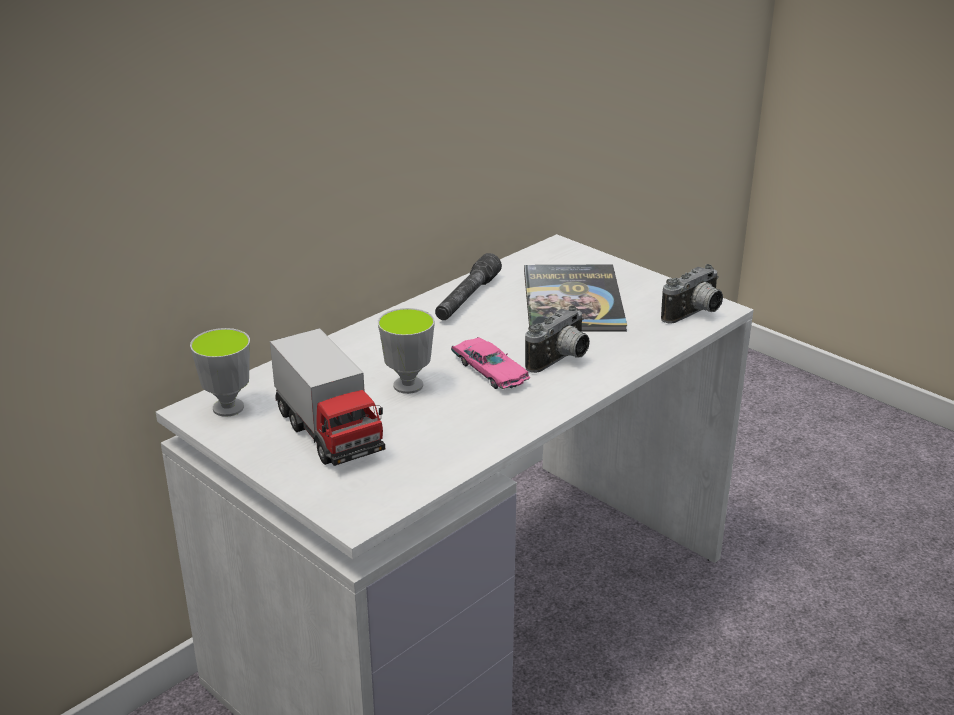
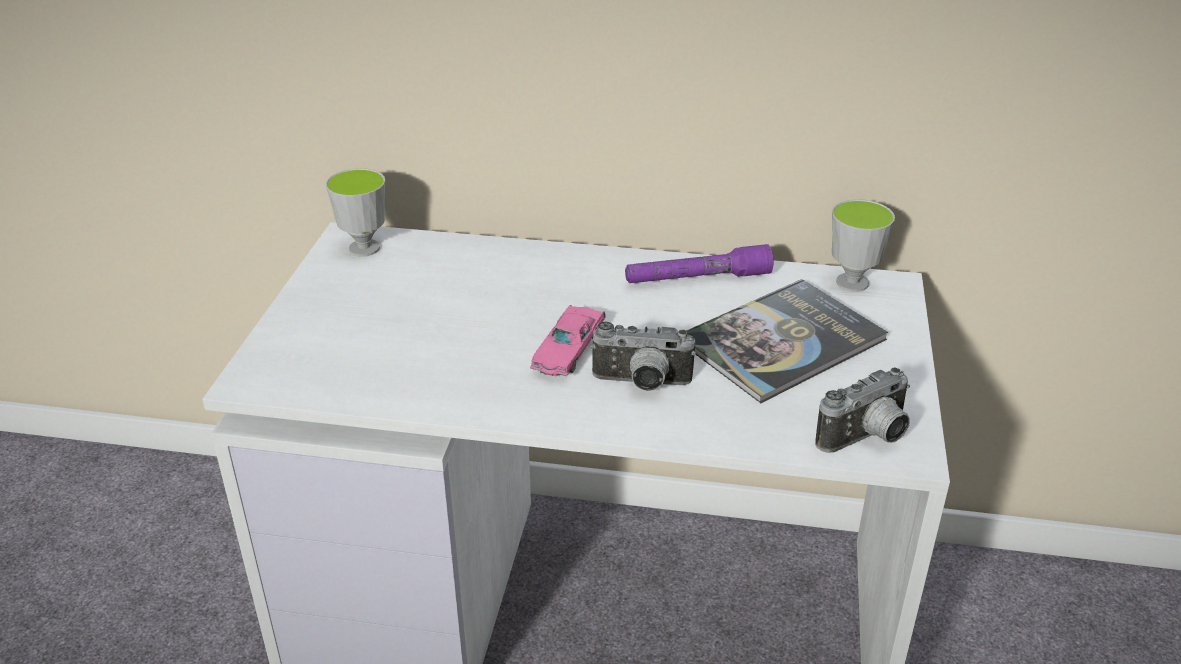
camera: 55 degrees right, 5 degrees up
toy truck [270,328,385,466] -> none
cup [378,308,435,394] -> cup moved to [832,199,895,292]
grey flashlight [435,253,502,320] -> purple flashlight [625,244,773,283]
camera [661,264,723,324] -> camera turned 45 degrees counterclockwise [815,367,910,453]

